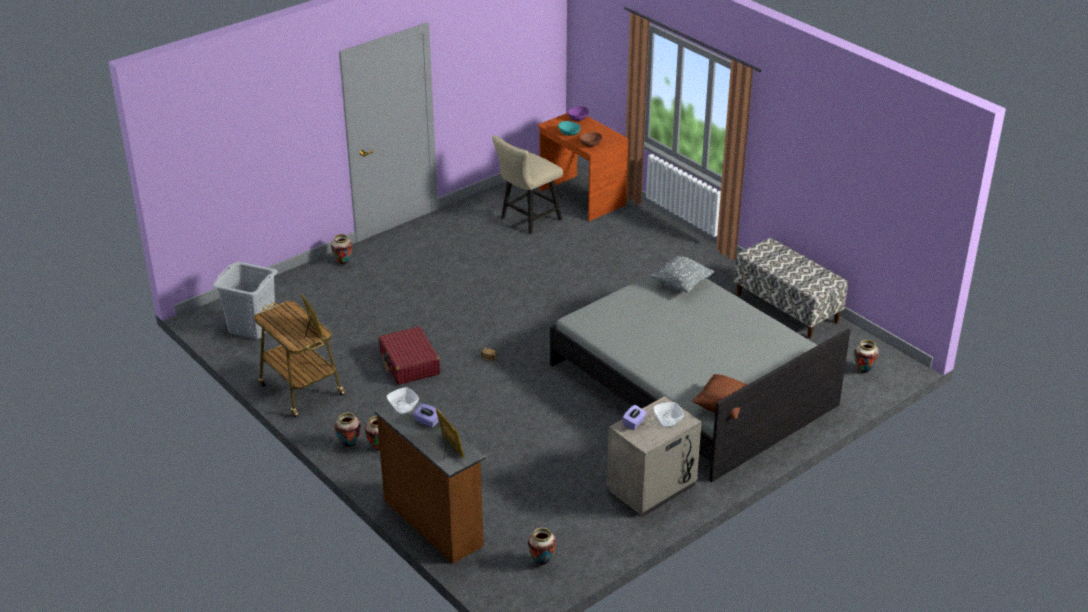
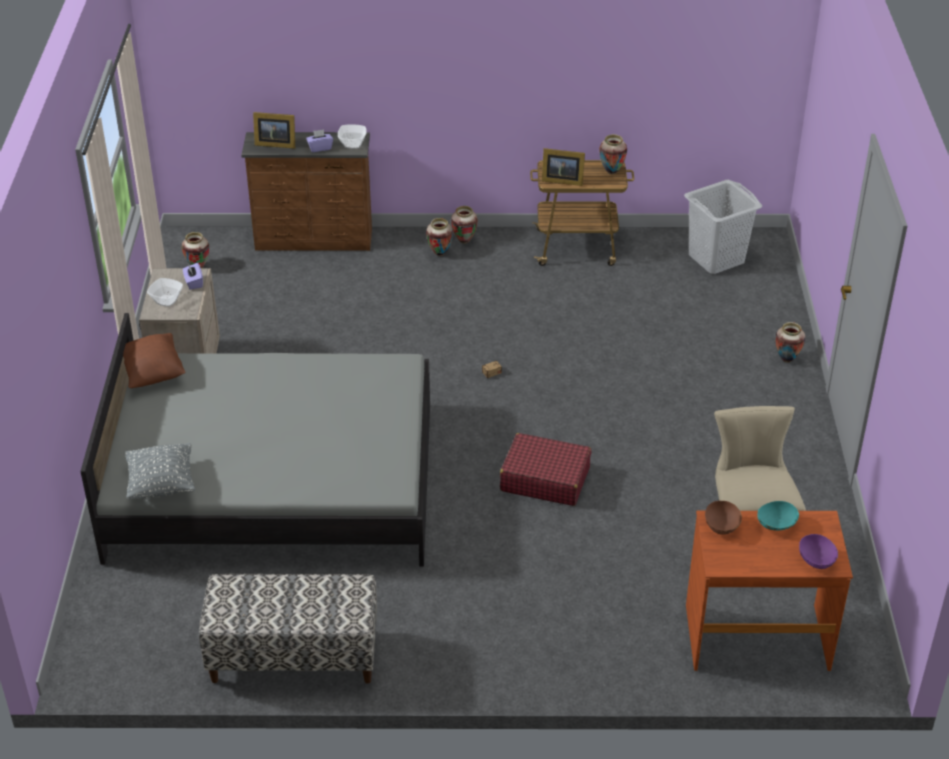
camera: 130 degrees right, 5 degrees up
red suitcase [379,326,440,385] -> red suitcase moved to [500,433,591,506]
grey pillow [650,256,714,292] -> grey pillow moved to [125,443,195,499]
vase [854,340,879,373] -> vase moved to [599,134,627,174]

